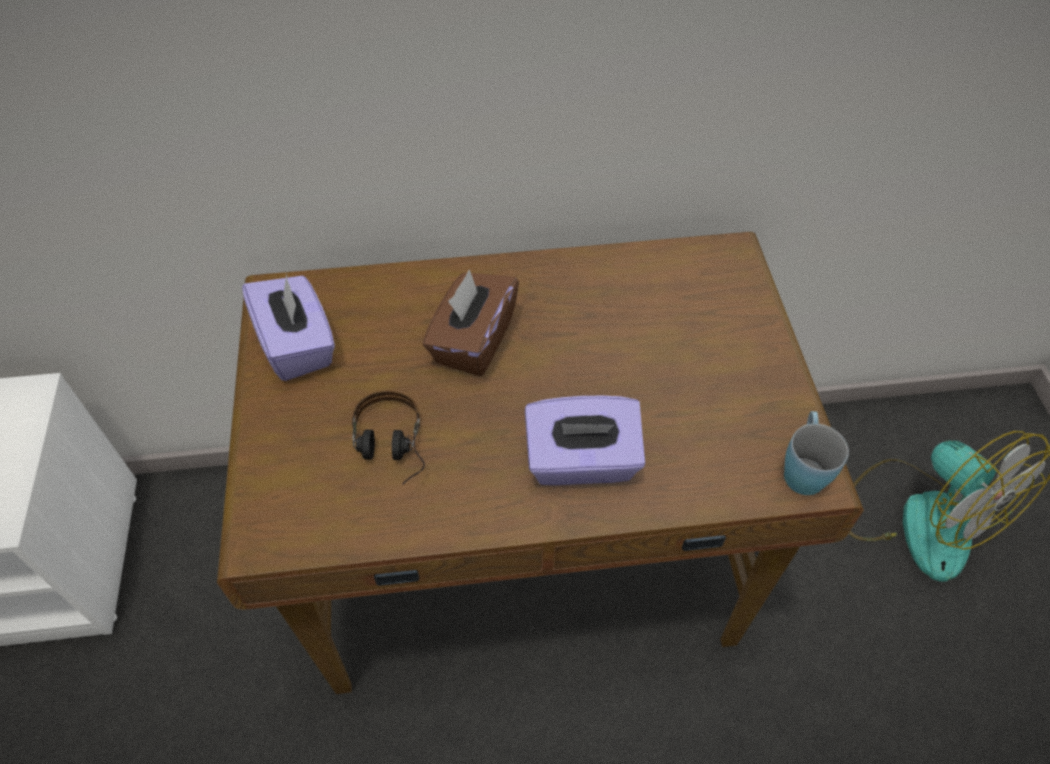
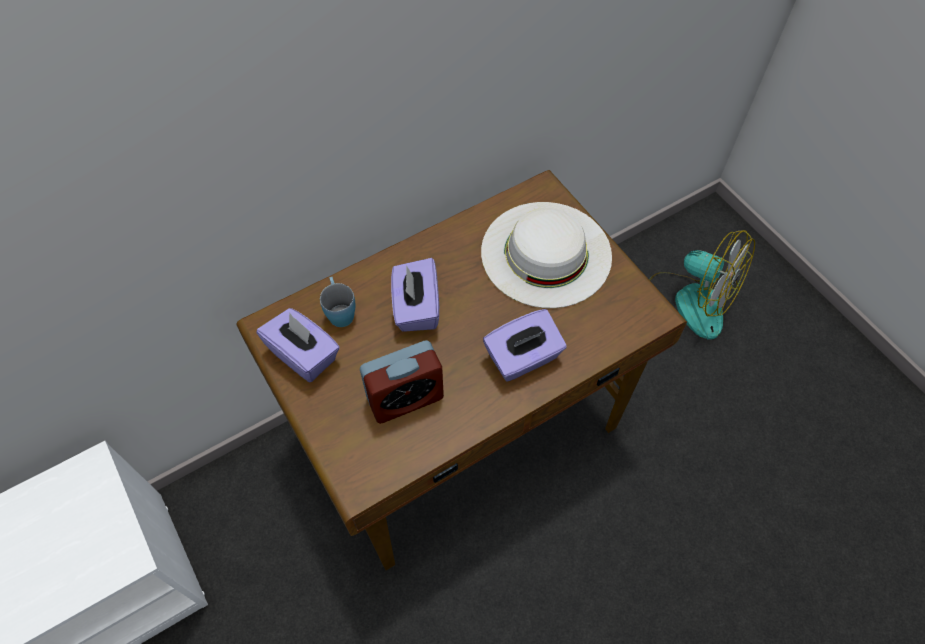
camera: 25 degrees left, 5 degrees up
headphones [352,391,425,485] -> alarm clock [360,340,444,424]
brown tissue box [423,269,519,376] -> purple tissue box [391,258,439,332]
blue mug [784,411,849,495] -> blue mug moved to [320,277,356,327]
none -> white hat [481,202,612,308]

